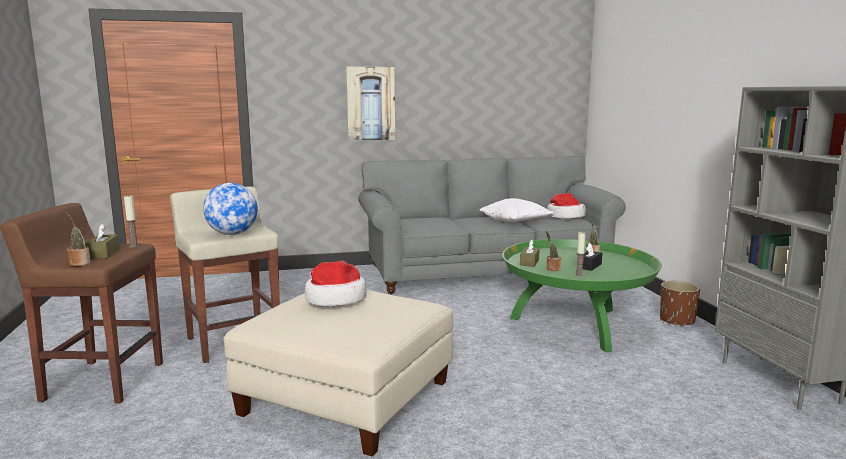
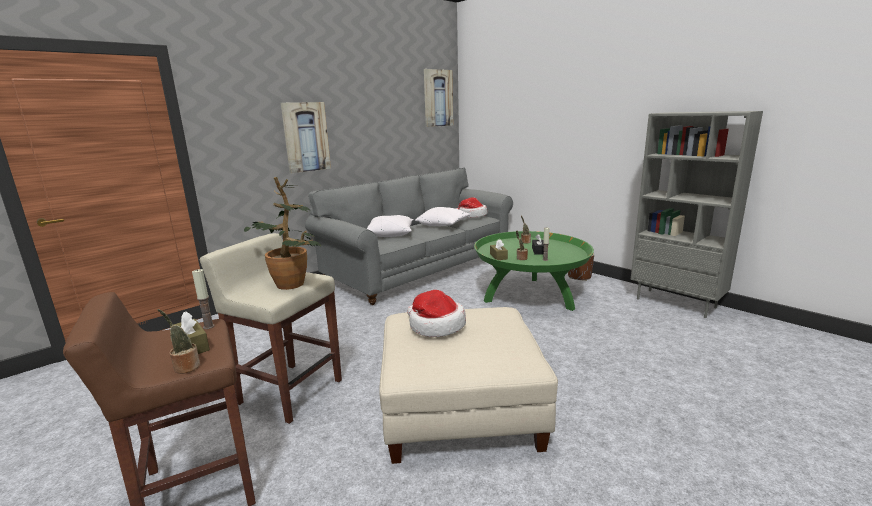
camera: 30 degrees left, 5 degrees up
globe [203,183,258,235] -> potted plant [244,177,322,290]
none -> white pillow [367,215,414,237]
none -> picture [424,69,453,127]

